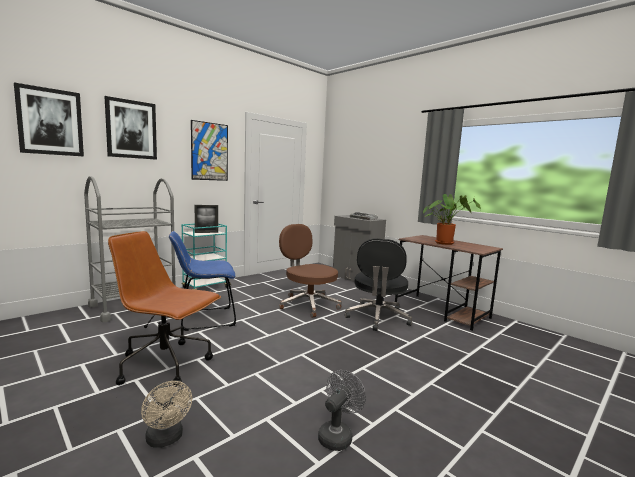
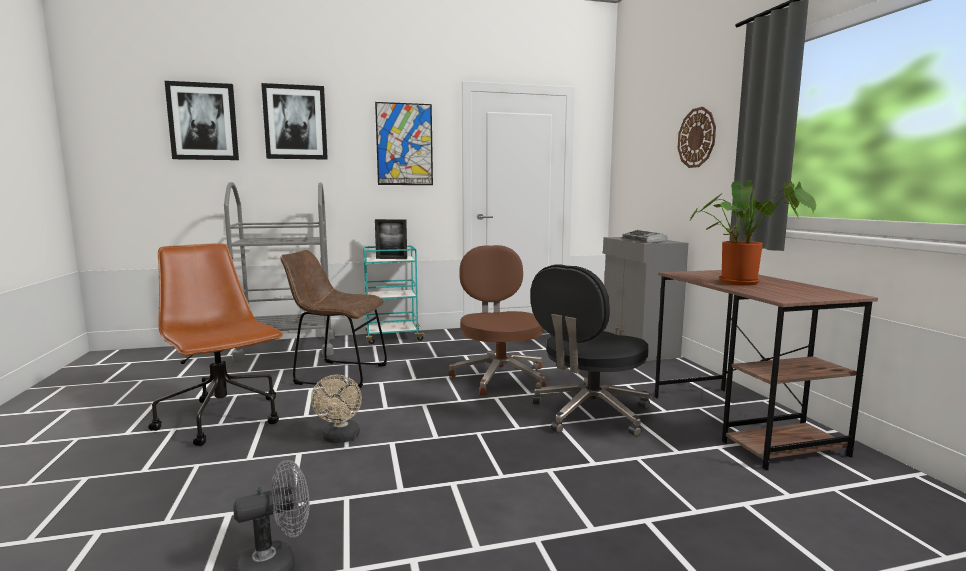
camera: 30 degrees right, 0 degrees up
beige fan [141,381,192,448] -> beige fan moved to [311,375,362,443]
blue chair [169,231,236,331] -> brown chair [280,250,387,388]
none -> wall clock [678,107,716,168]

